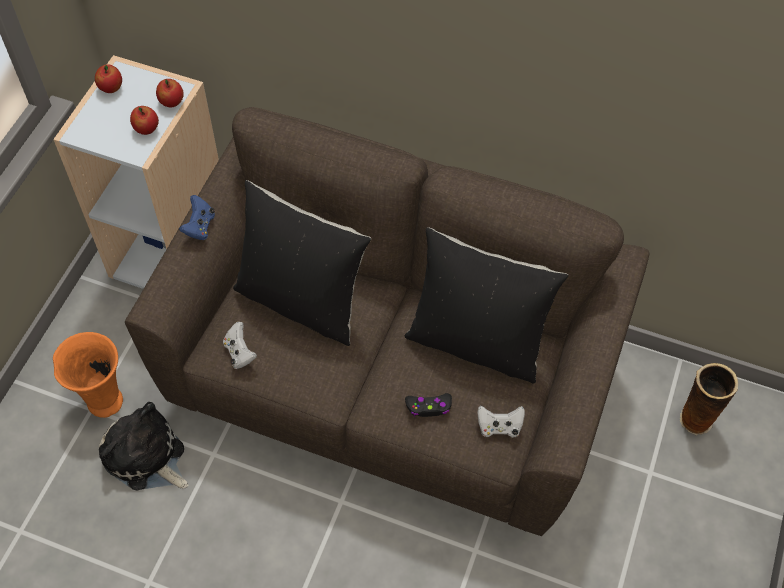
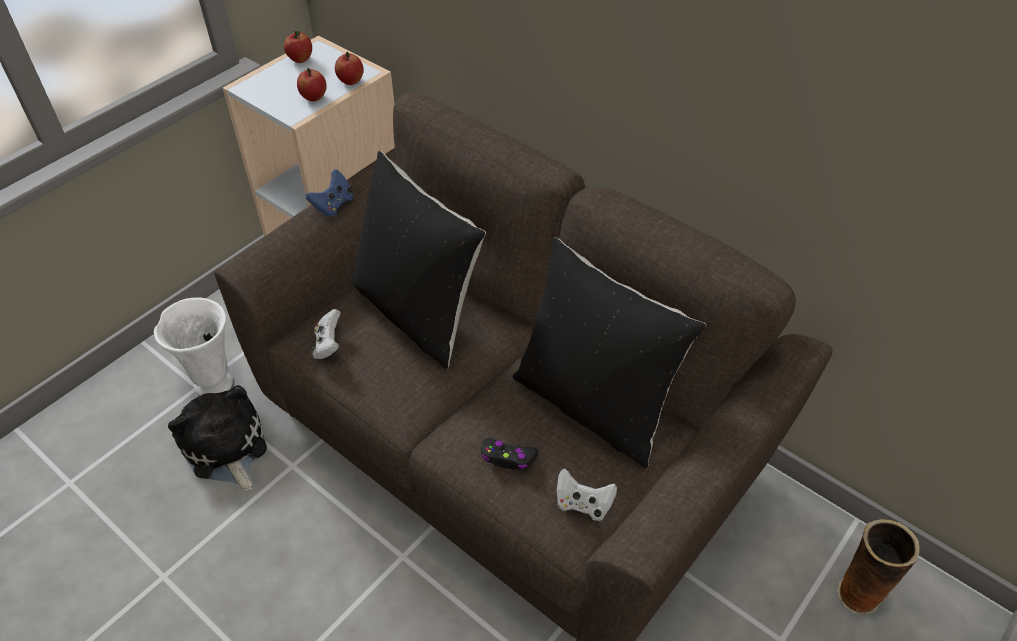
camera: 20 degrees right, 10 degrees down
orange vase [53,332,123,418] -> white vase [154,298,233,396]

